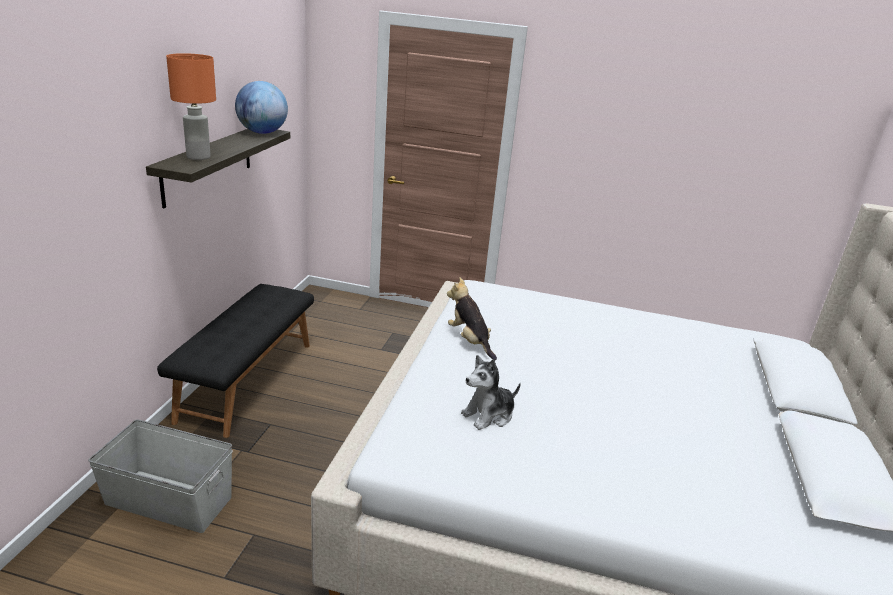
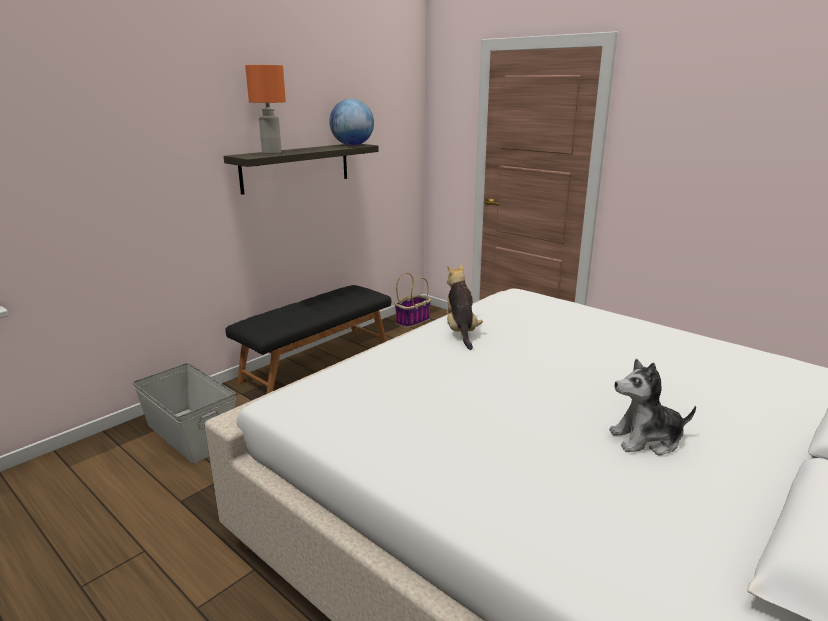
camera: 30 degrees right, 5 degrees down
plush toy [461,355,521,430] -> plush toy moved to [609,359,696,455]
none -> basket [395,273,431,328]

